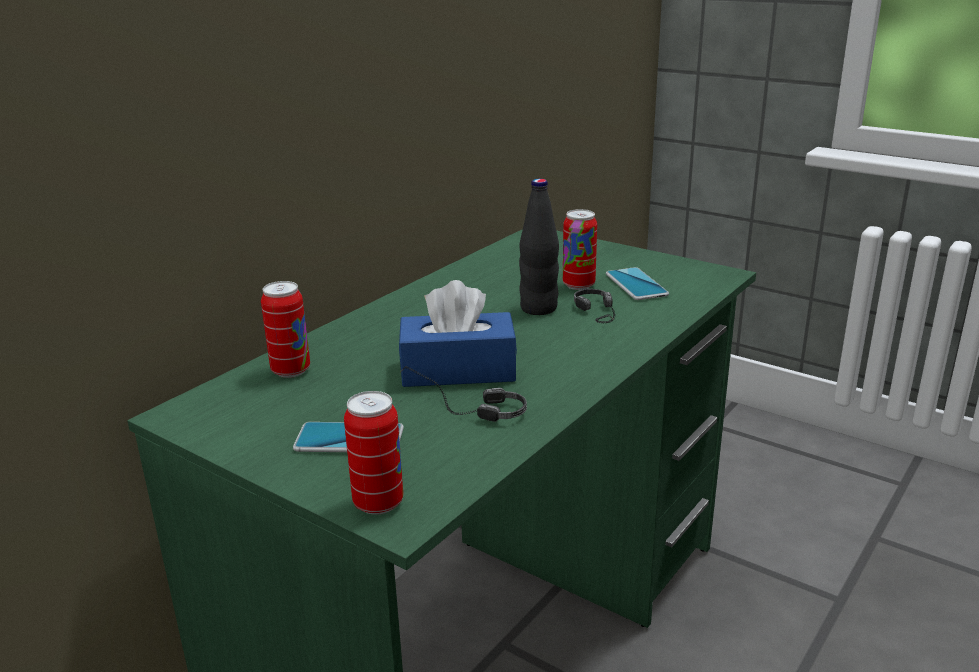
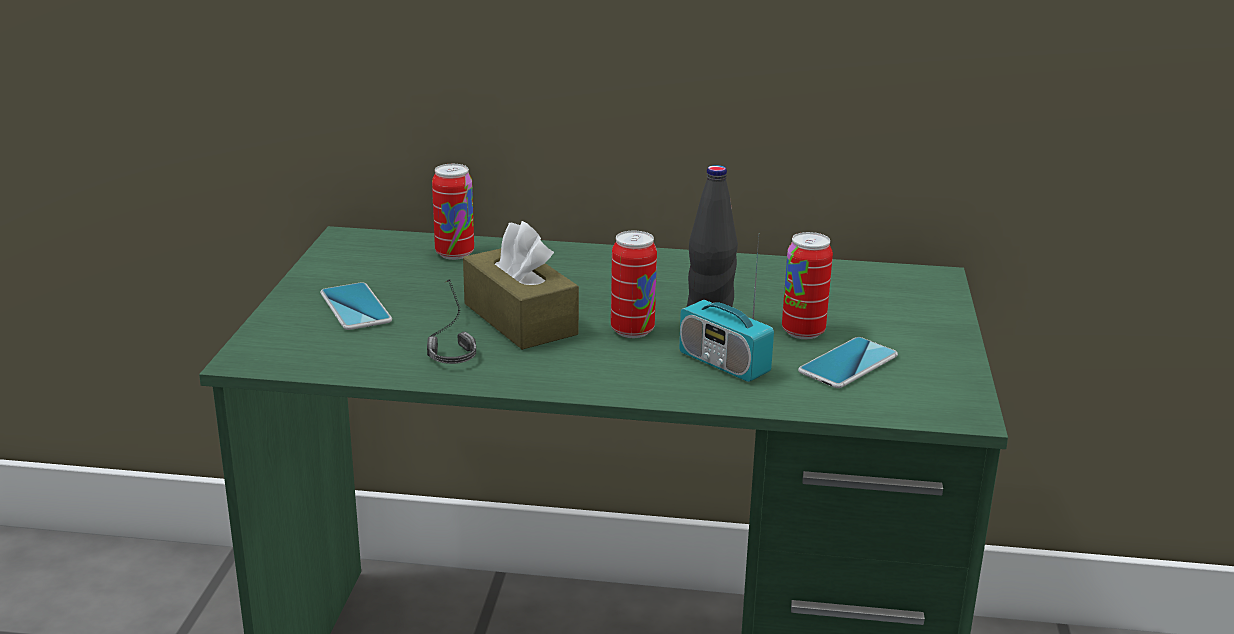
camera: 60 degrees right, 0 degrees up
can [344,391,403,515] -> can moved to [611,231,657,338]
blue tissue box [399,280,517,387] -> brown tissue box [463,221,579,350]
headphones [574,289,615,323] -> radio [679,236,774,382]

